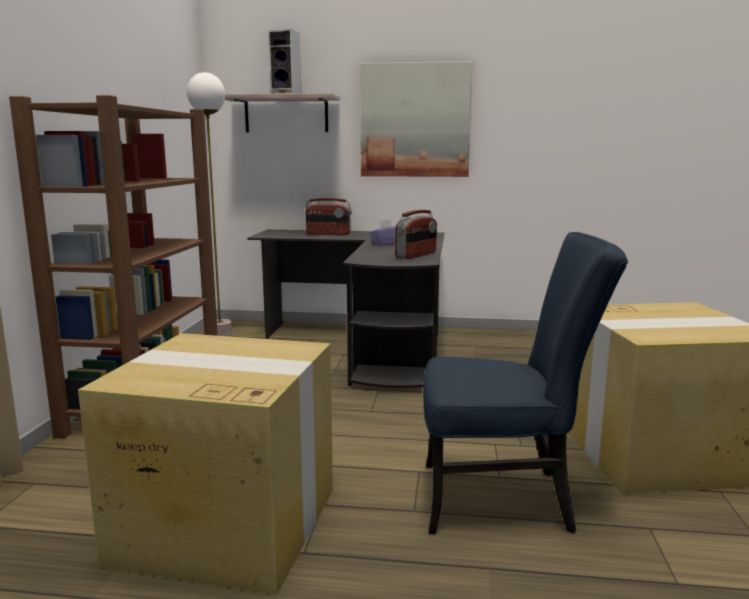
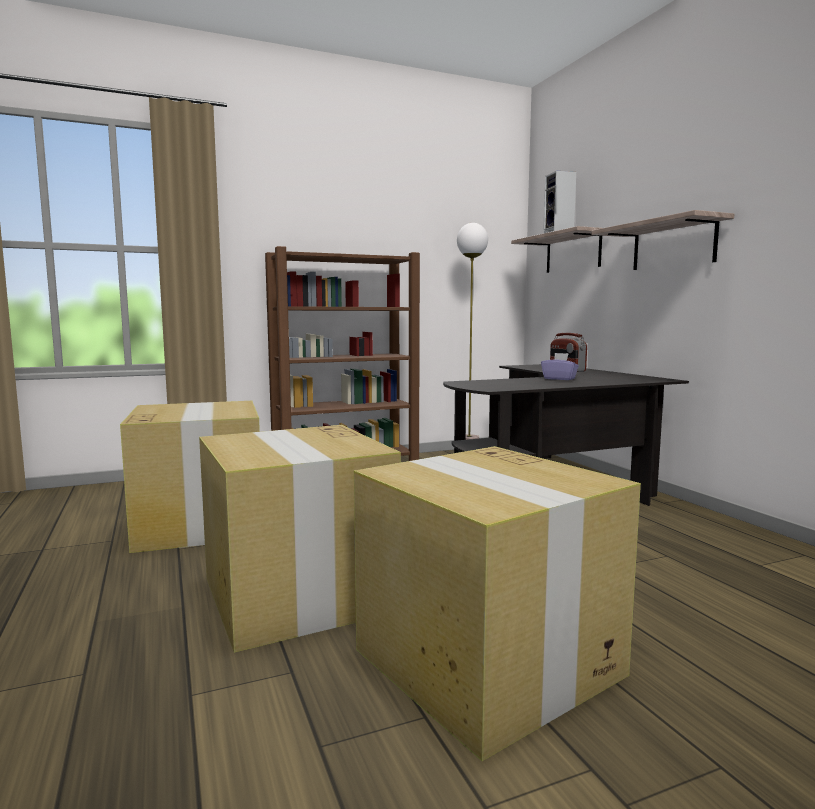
camera: 60 degrees right, 5 degrees down
picture [360,61,472,177] -> shelf [591,210,734,270]
radio [395,210,437,259] -> none
blue chair [423,232,628,534] -> cardboard box [199,425,401,652]

